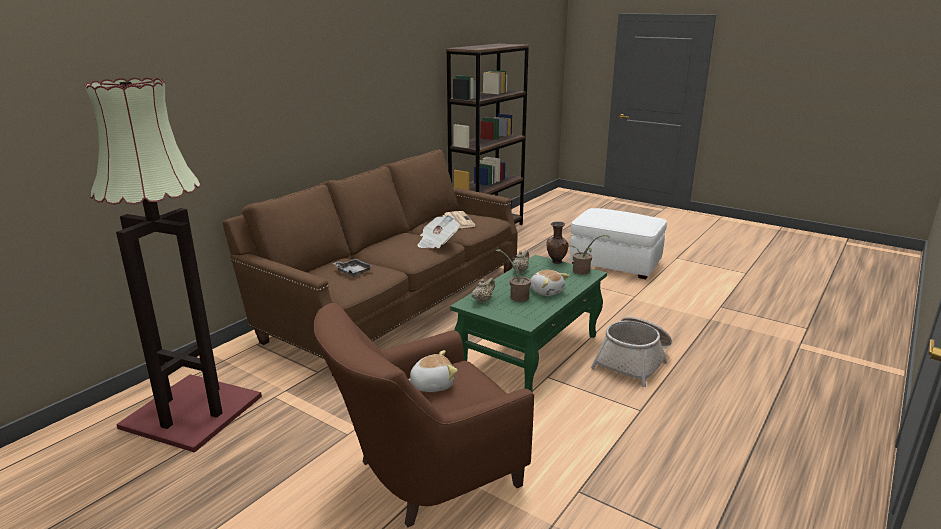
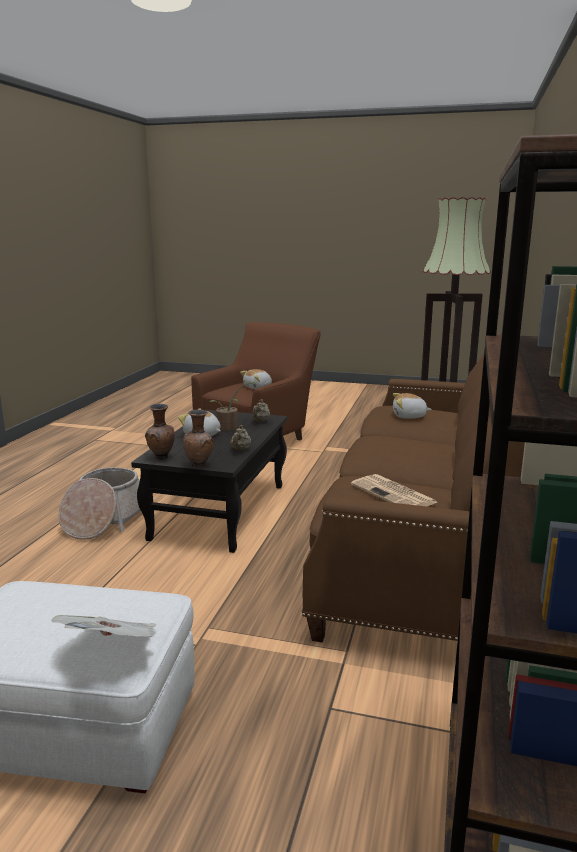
camera: 160 degrees right, 5 degrees down
grey tray [332,258,372,277] -> plush toy [393,393,432,419]
newspaper [417,215,459,248] -> newspaper moved to [51,615,157,637]
green coffee table [450,255,607,392] -> black coffee table [131,410,287,553]
potted plant [568,235,610,275] -> brown vase [145,404,175,460]

